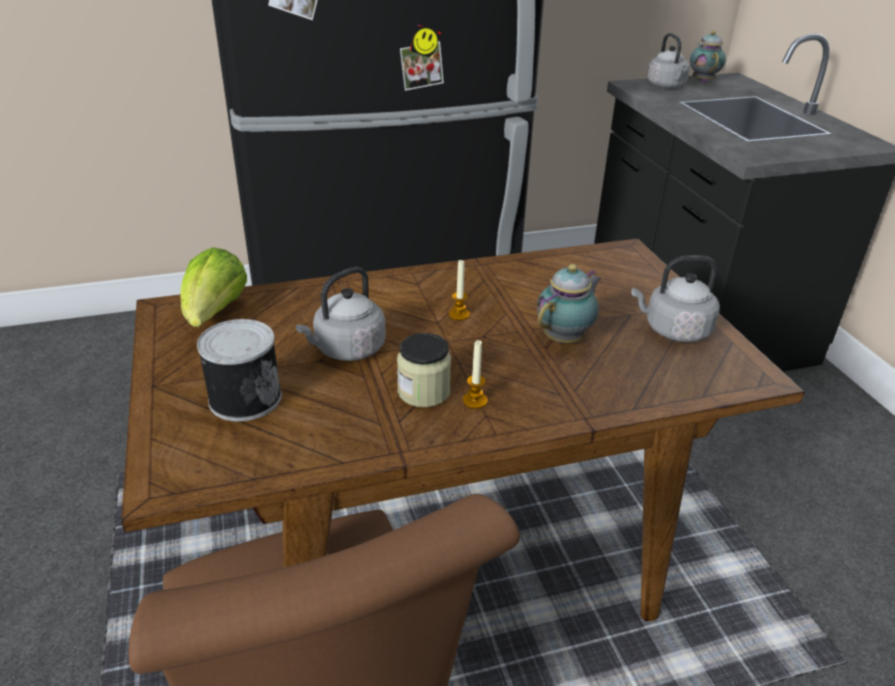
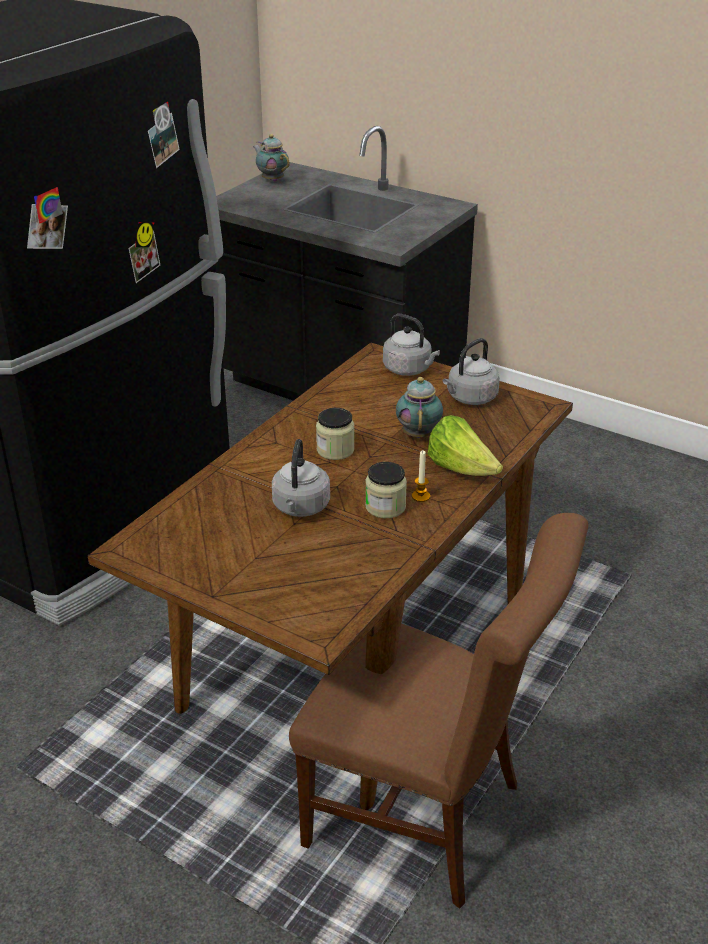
camera: 40 degrees left, 0 degrees up
lettuce [180,247,247,327] -> lettuce moved to [428,415,503,476]
can [197,319,282,422] -> none
candle [449,259,470,320] -> jar [316,408,354,460]
grey kettle [647,33,690,88] -> grey kettle moved to [383,314,440,376]

